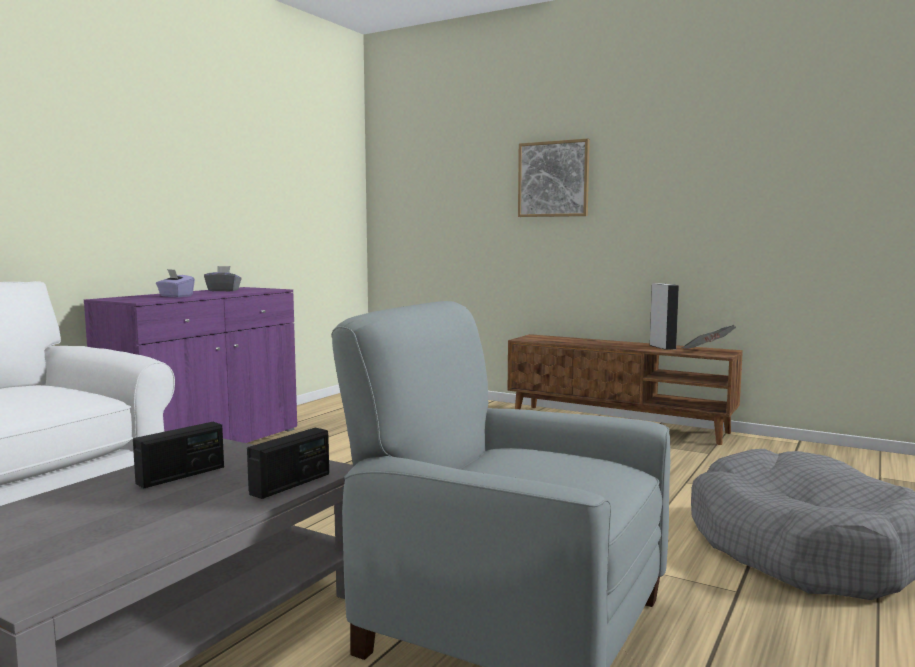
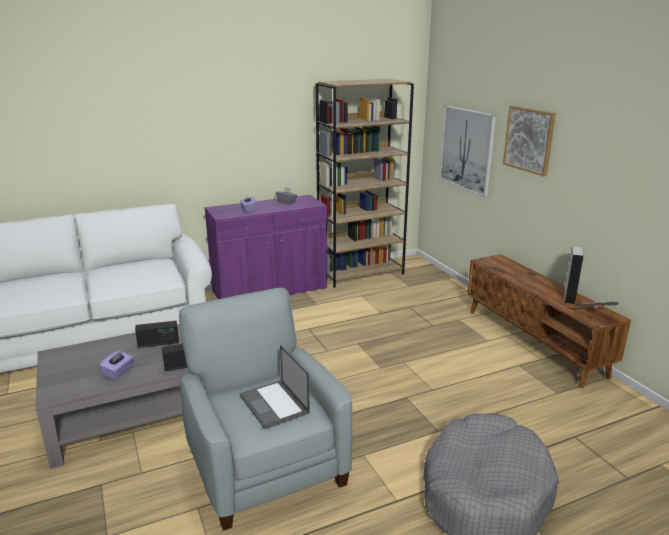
camera: 35 degrees right, 15 degrees up
none -> purple tissue box [99,350,134,379]
none -> laptop [240,345,310,429]
none -> brown bookcase [316,79,414,288]
none -> picture [439,106,496,197]

